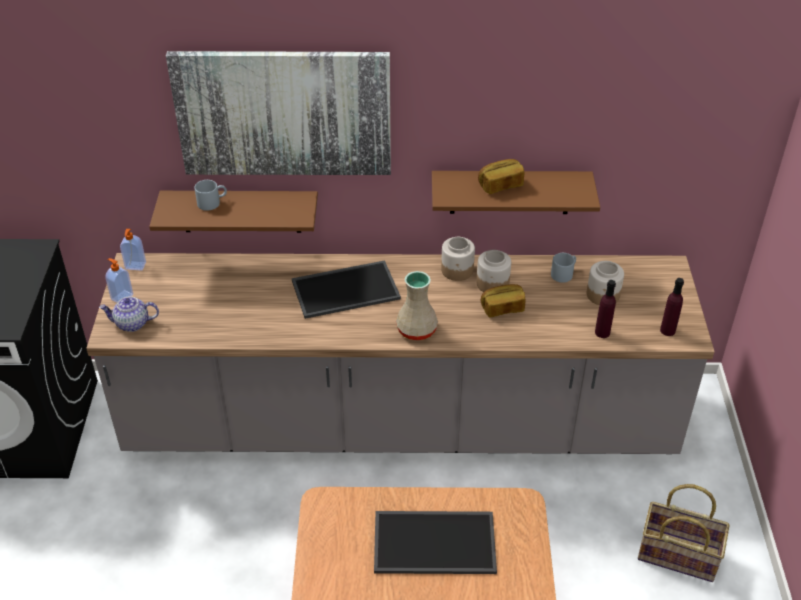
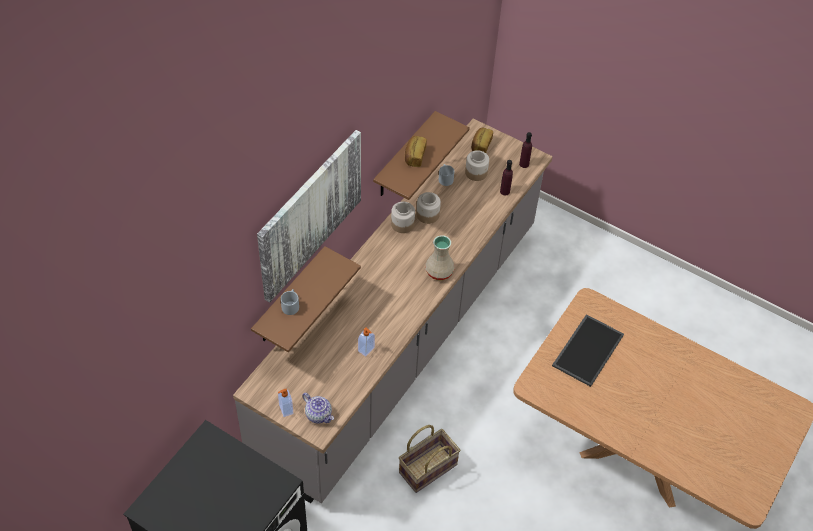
camera: 60 degrees left, 10 degrees up
teapot [99,296,159,332] -> teapot turned 75 degrees counterclockwise [302,393,334,424]
soap dispenser [120,229,146,271] -> soap dispenser moved to [358,328,375,357]
tray [292,260,401,319] -> none
bread [481,284,525,318] -> bread moved to [471,128,493,153]
basket [638,484,729,582] -> basket moved to [399,425,460,493]

